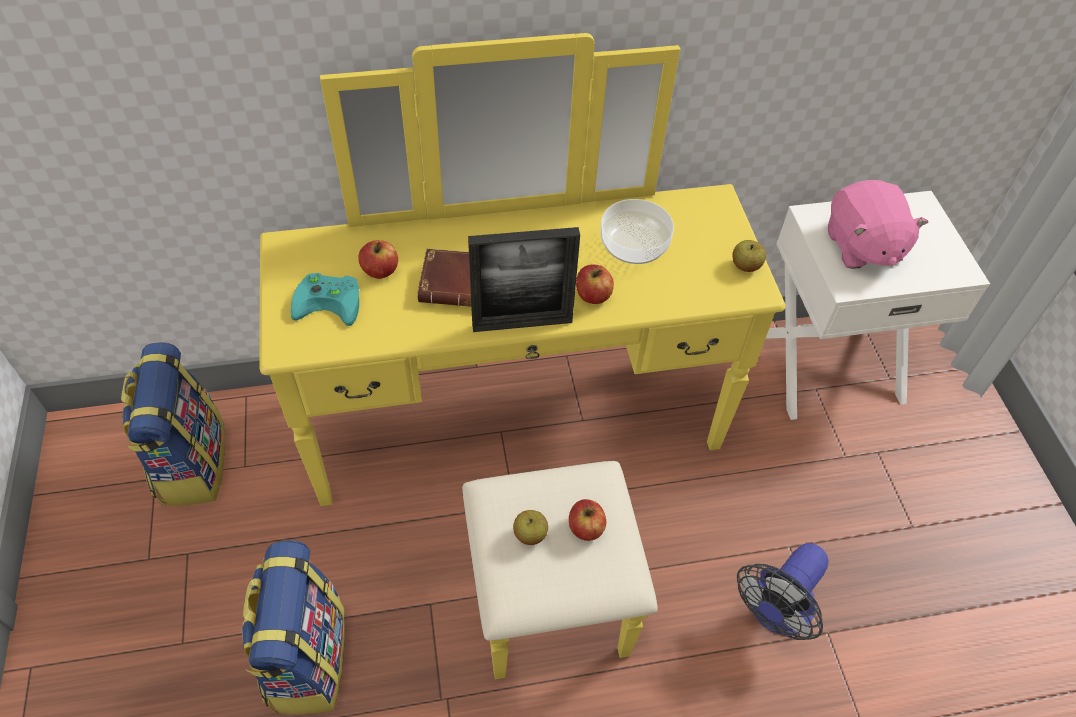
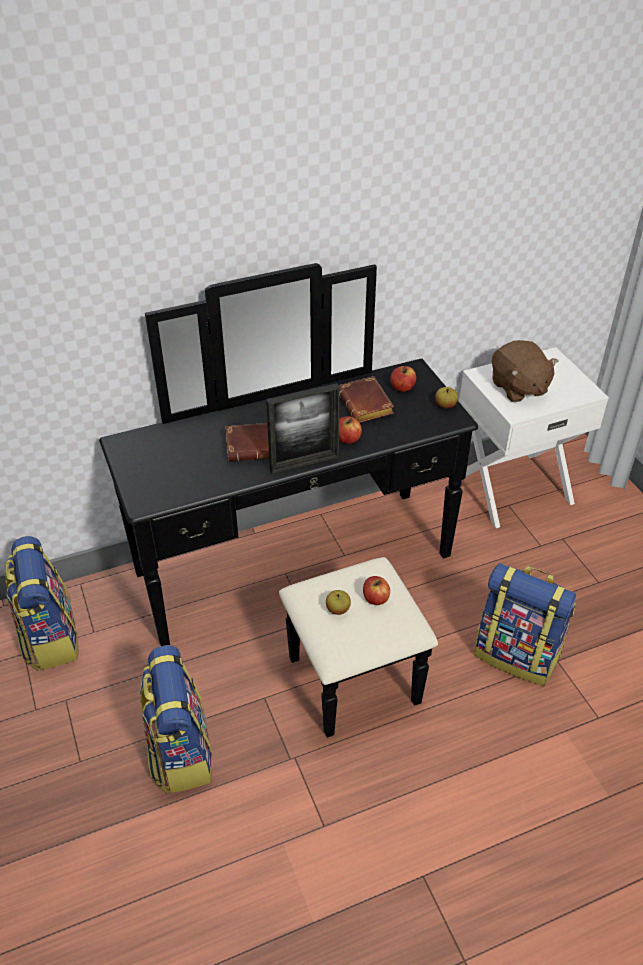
camera: 10 degrees left, 10 degrees down
yellow dresser [259,33,785,679] -> black dresser [99,263,478,738]
turquoise game controller [291,273,359,326] -> none
apple [358,240,398,279] -> apple moved to [390,366,416,392]
bowl [601,199,674,264] -> brown book [339,376,394,423]
fan [737,543,829,640] -> backpack [474,563,576,686]
pink plush toy [828,180,928,269] -> brown plush toy [492,340,558,402]

